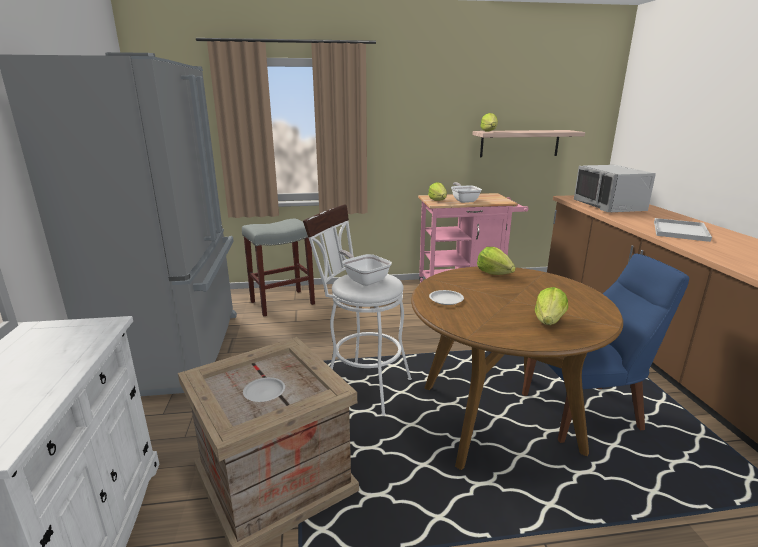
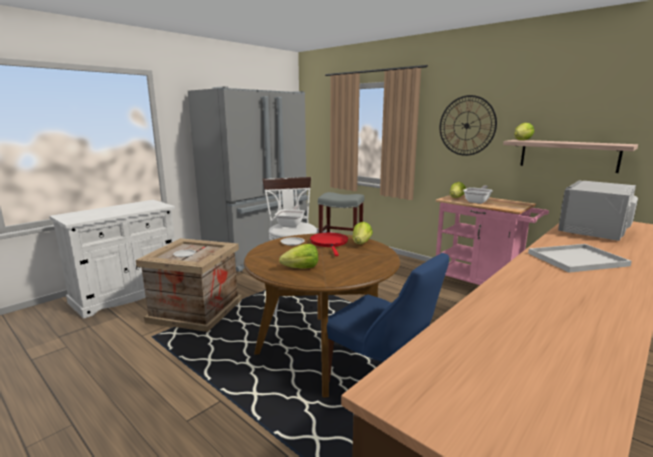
camera: 50 degrees right, 5 degrees down
none -> red frying pan [310,233,348,256]
none -> wall clock [439,95,497,156]

